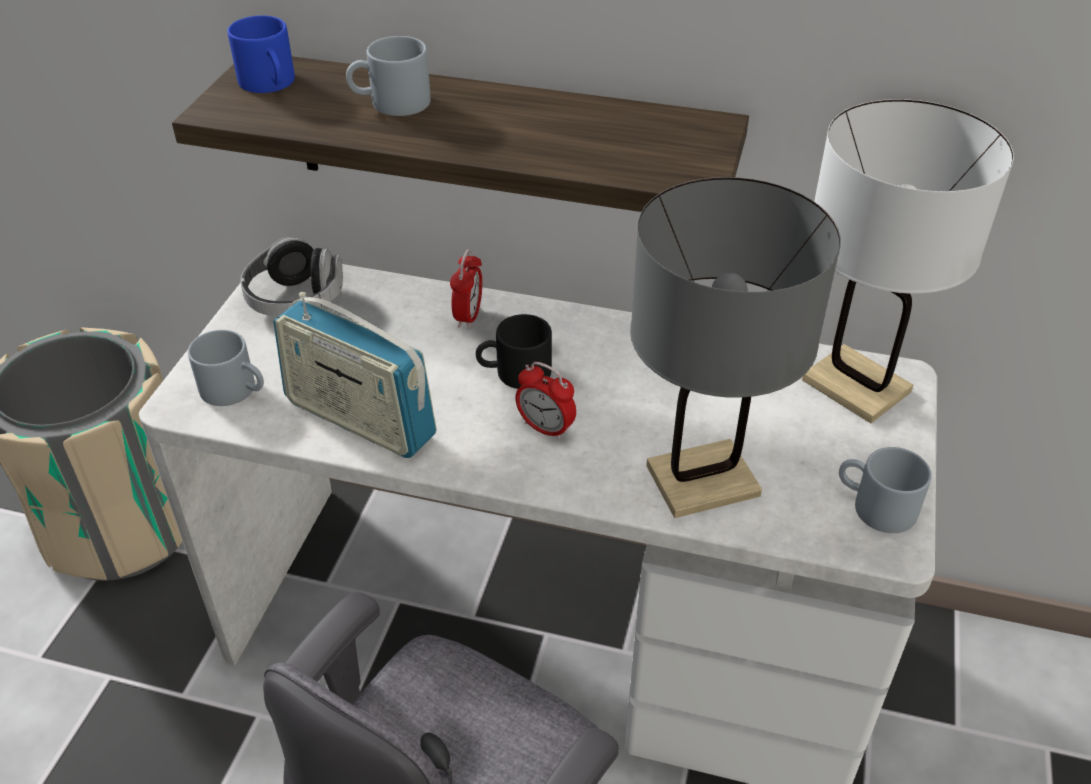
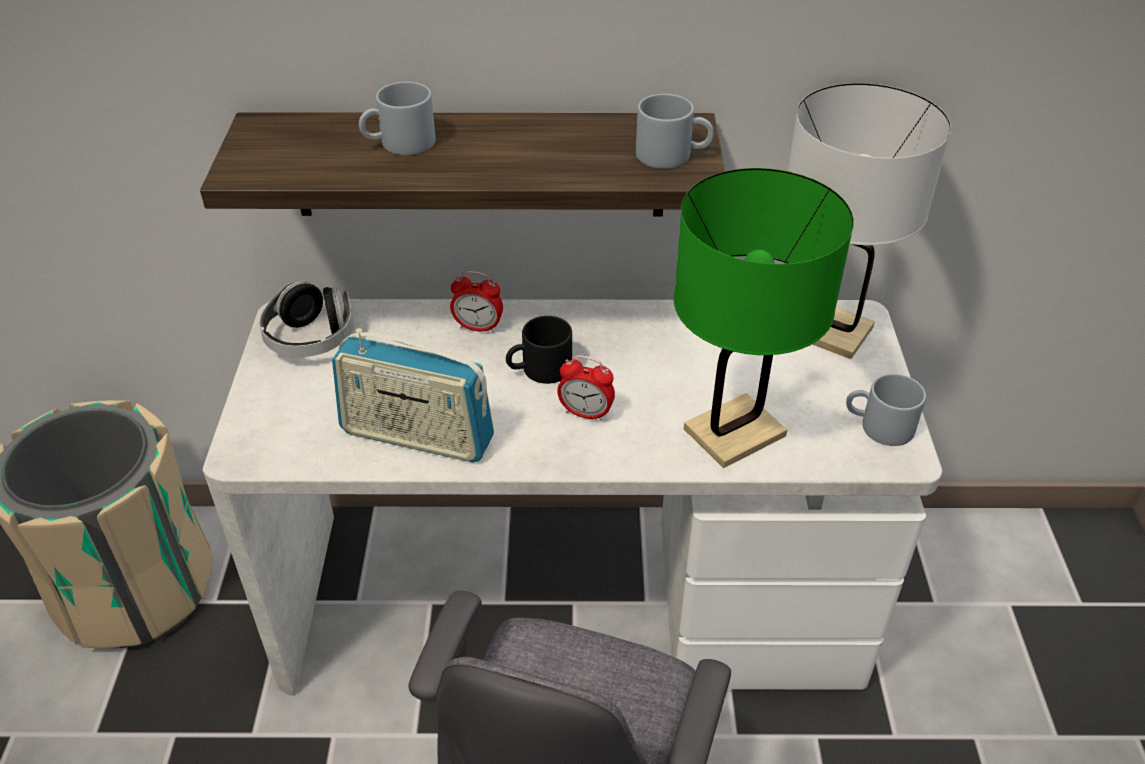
camera: 15 degrees left, 0 degrees up
grey mug [188,330,264,406] -> grey mug moved to [636,94,713,169]
blue mug [228,15,295,93] -> none
alarm clock [450,249,482,329] -> alarm clock turned 105 degrees clockwise [450,271,503,333]
grey table lamp [630,177,841,518] -> green table lamp [674,168,854,468]

